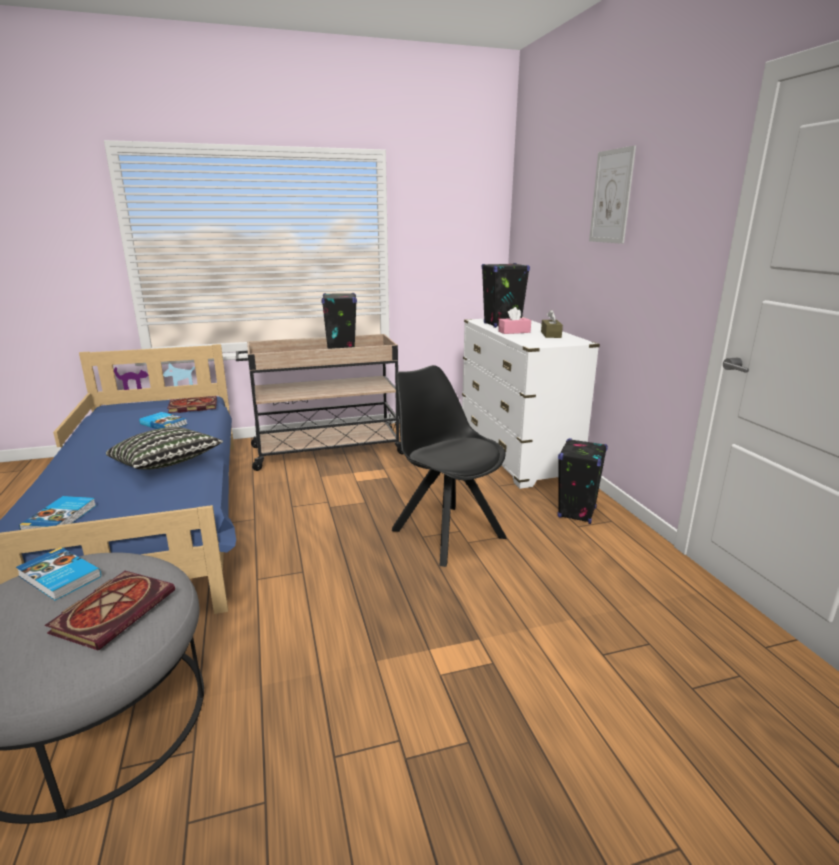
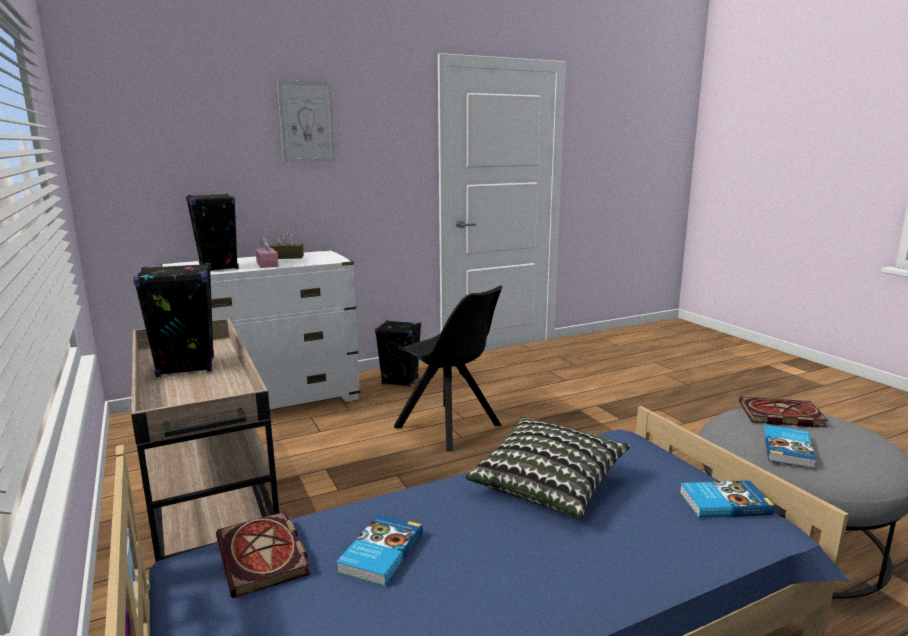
camera: 100 degrees left, 5 degrees down
black chair [392,365,507,567] -> black chair turned 90 degrees counterclockwise [394,285,503,452]

